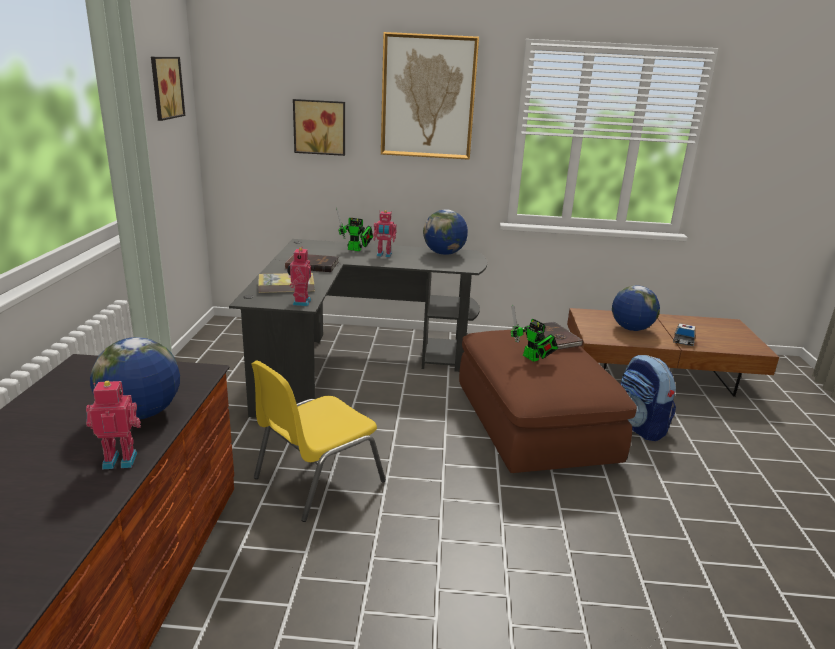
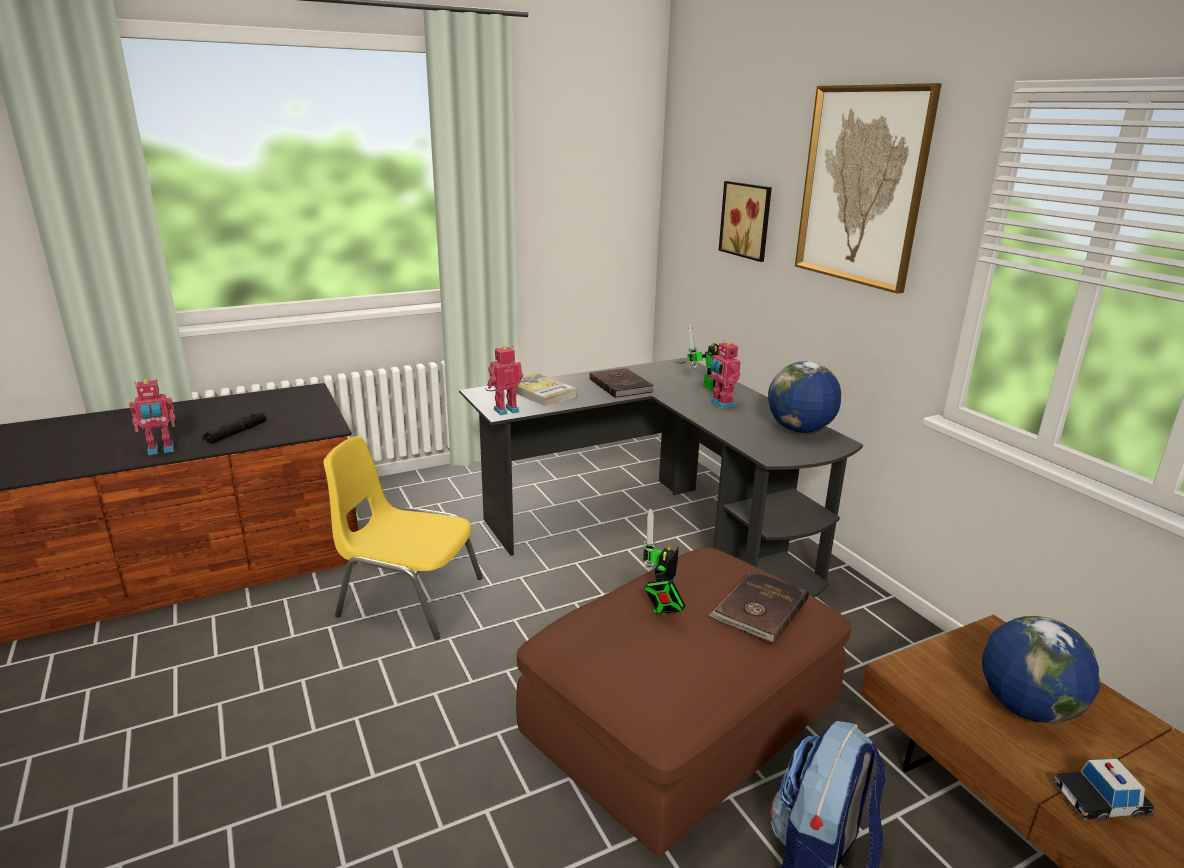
camera: 60 degrees right, 0 degrees up
toy robot [86,381,141,470] -> toy robot turned 105 degrees clockwise [129,379,175,455]
globe [90,337,180,419] -> black flashlight [202,412,266,444]
picture [151,57,185,121] -> none

